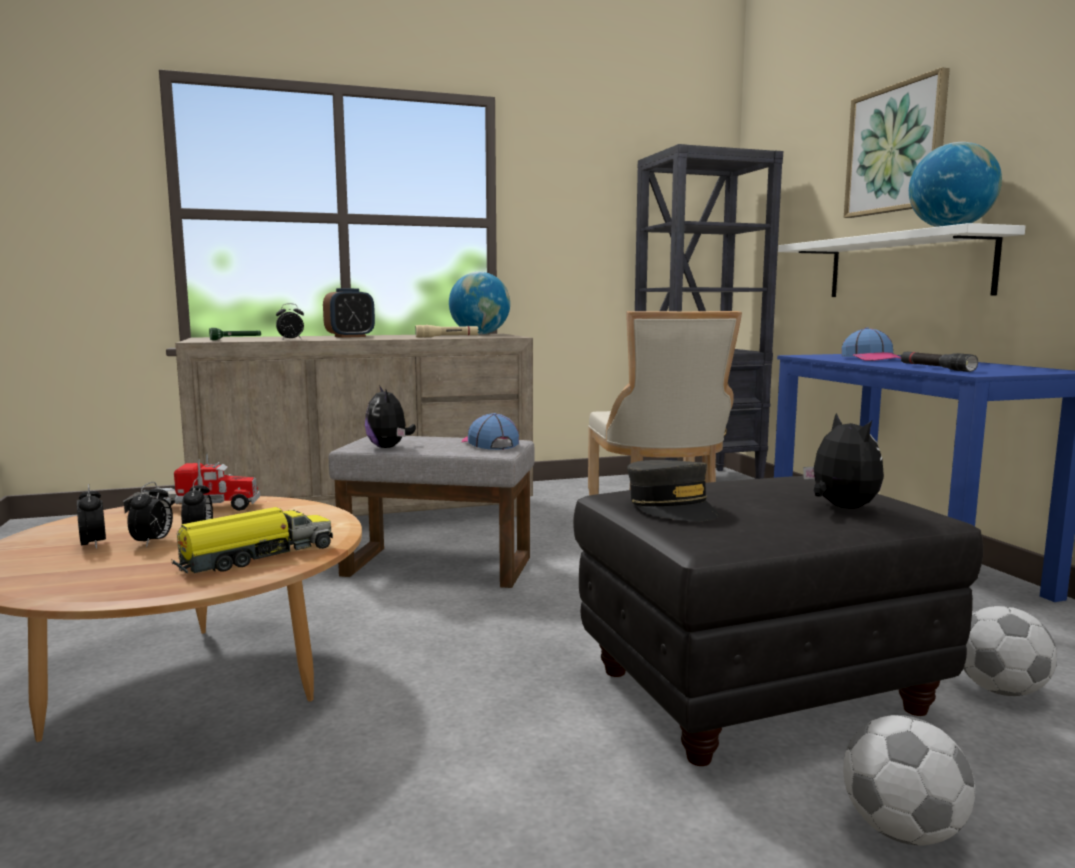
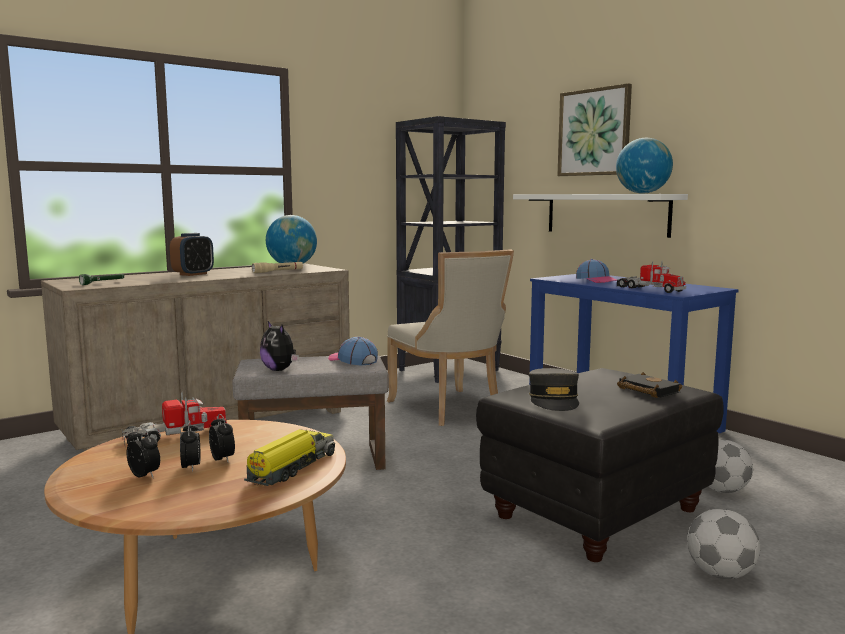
camera: 20 degrees left, 0 degrees up
alarm clock [276,303,304,339] -> none
grey cap [627,460,719,521] -> grey cap turned 45 degrees clockwise [529,368,579,411]
plush toy [803,413,884,509] -> black book [617,372,682,398]
black flashlight [901,352,978,372] -> toy truck [617,261,686,293]

